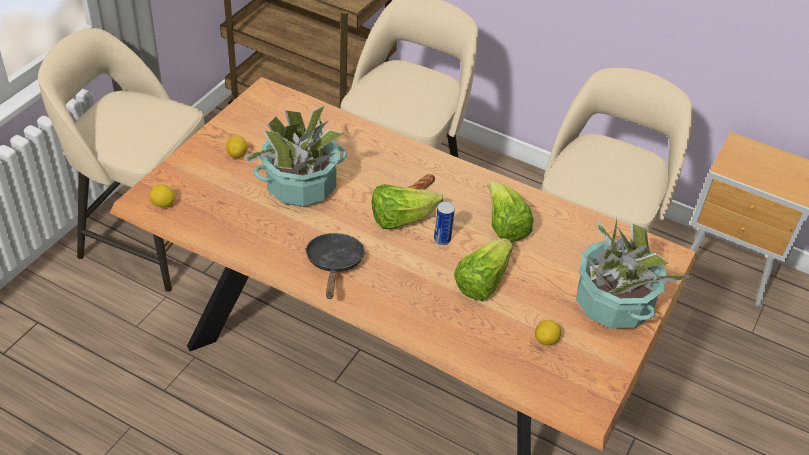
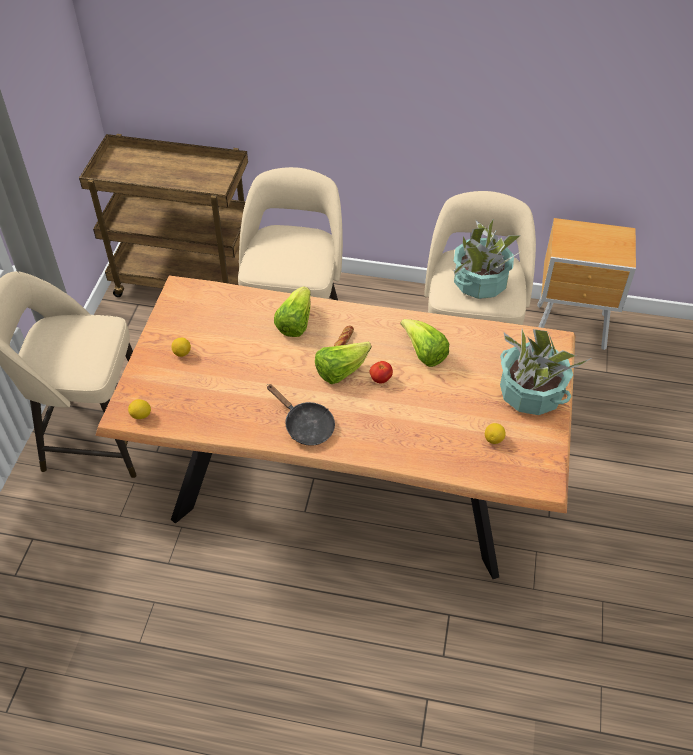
camera: 15 degrees left, 5 degrees up
potted plant [244,106,347,207] -> potted plant moved to [453,220,521,299]
black frying pan [305,233,366,299] -> black frying pan turned 150 degrees clockwise [267,384,335,446]
can [434,201,455,245] -> tomato [370,361,393,383]
lettuce [454,239,513,301] -> lettuce moved to [274,287,311,337]

